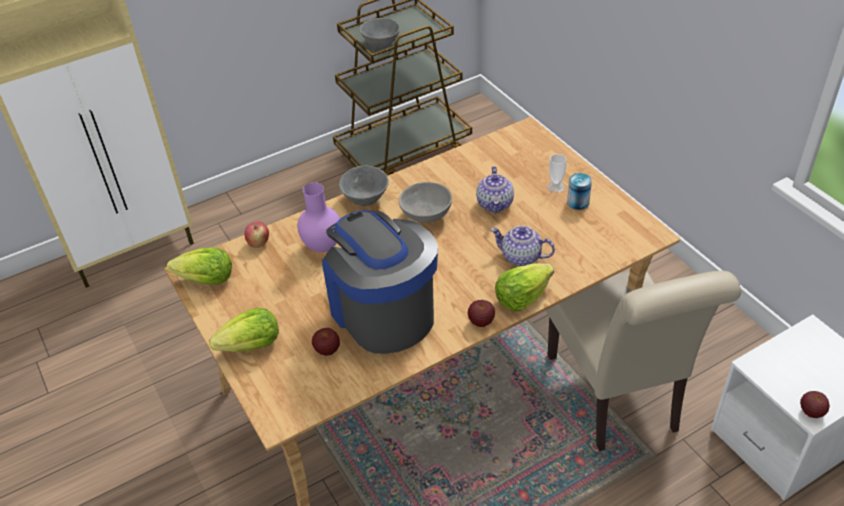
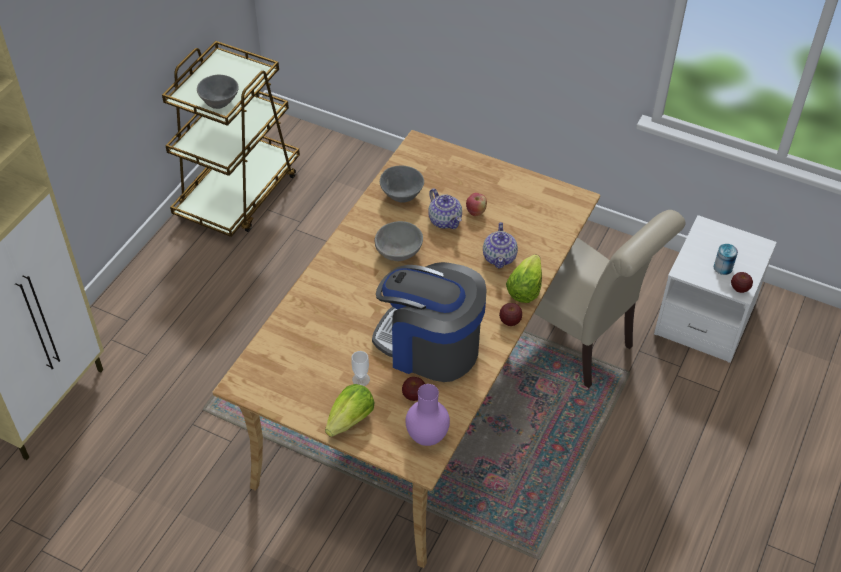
camera: 35 degrees left, 5 degrees up
lettuce [167,247,232,285] -> none
apple [245,221,269,248] -> apple moved to [466,193,487,217]
purple vase [297,182,340,252] -> purple vase moved to [405,384,450,446]
grey bowl [339,165,389,206] -> grey bowl moved to [380,166,424,203]
teapot [490,225,555,266] -> teapot turned 75 degrees counterclockwise [483,222,518,268]
cup [547,154,566,192] -> cup moved to [352,351,370,386]
can [567,173,592,210] -> can moved to [714,244,738,275]

